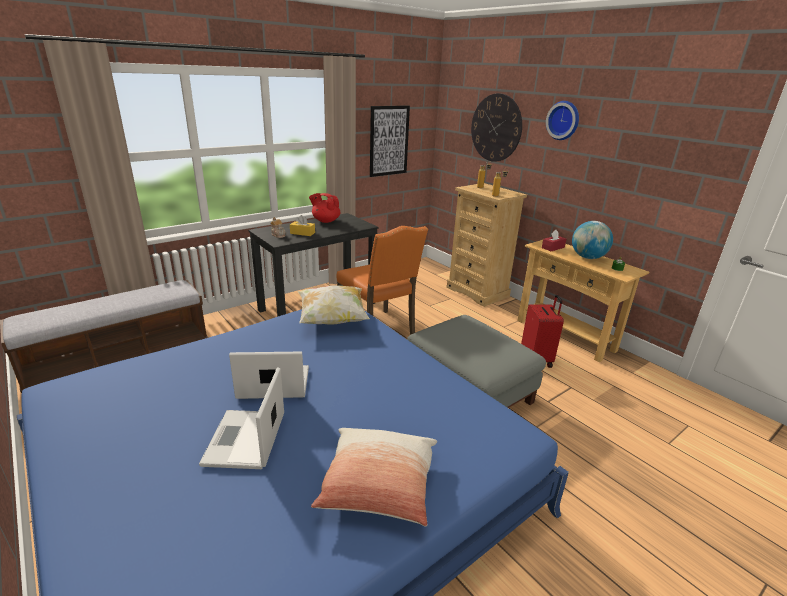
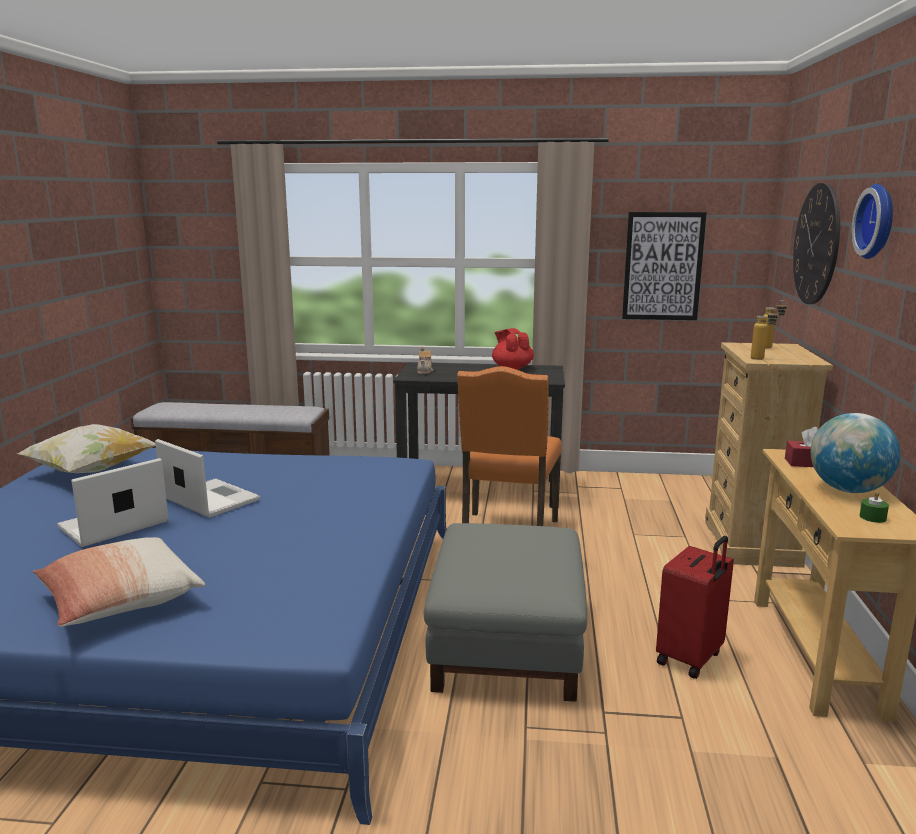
camera: 45 degrees right, 10 degrees down
yellow tissue box [290,215,315,236] -> none
pillow [298,285,370,324] -> pillow moved to [17,424,155,473]

